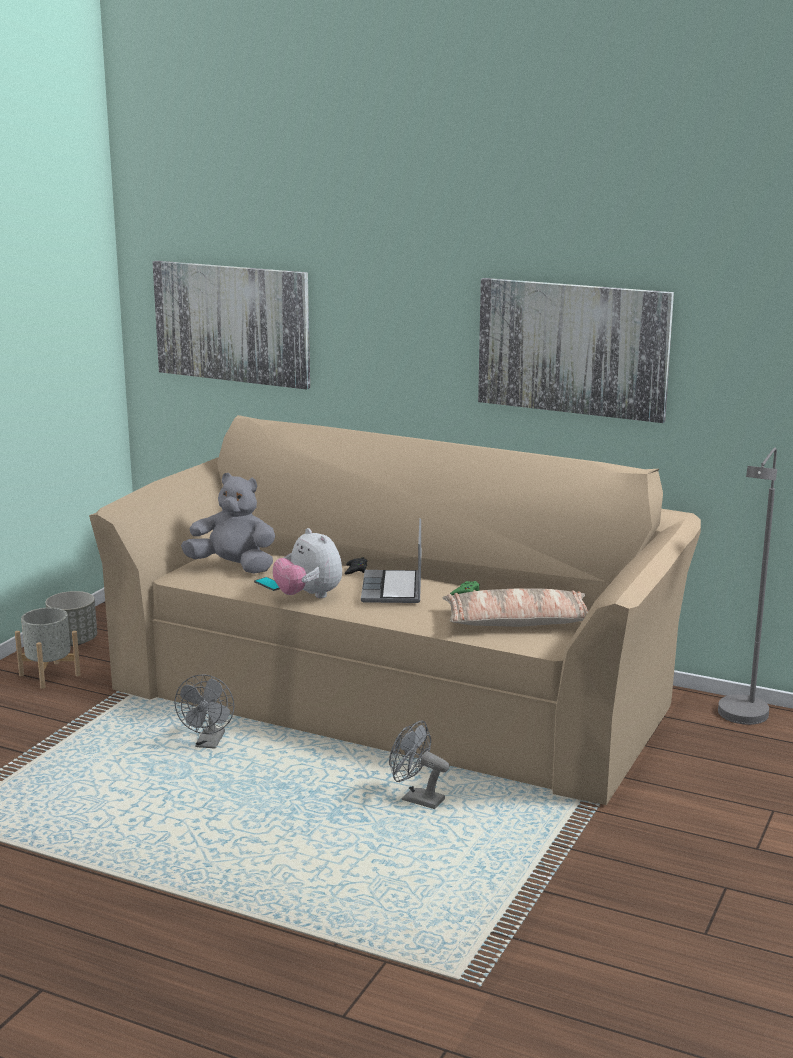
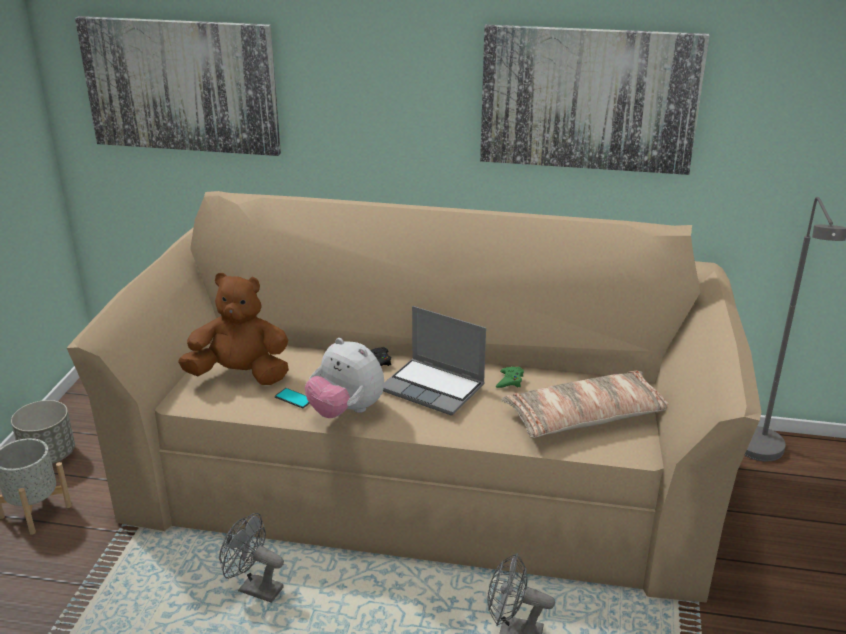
camera: 15 degrees left, 10 degrees up
grey fan [174,674,234,749] -> grey fan turned 120 degrees clockwise [219,513,284,603]
grey plush toy [181,473,275,574] -> brown plush toy [178,272,289,385]
laptop [361,518,422,603] -> laptop turned 45 degrees counterclockwise [383,306,486,416]

